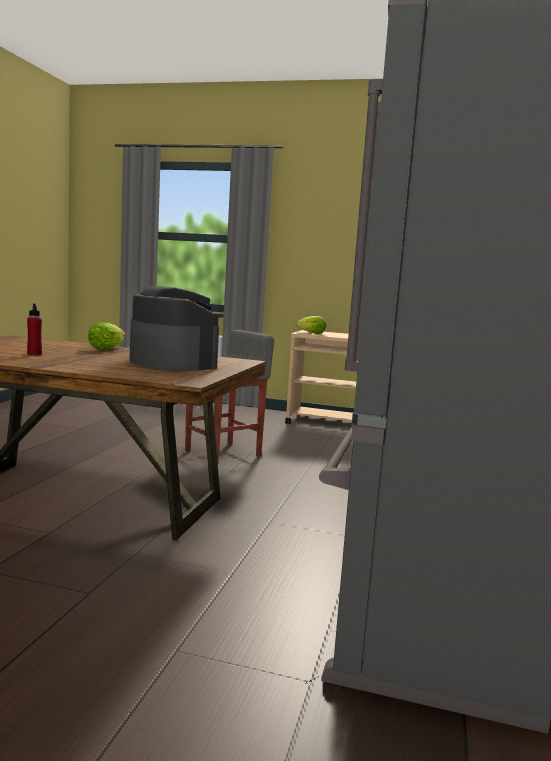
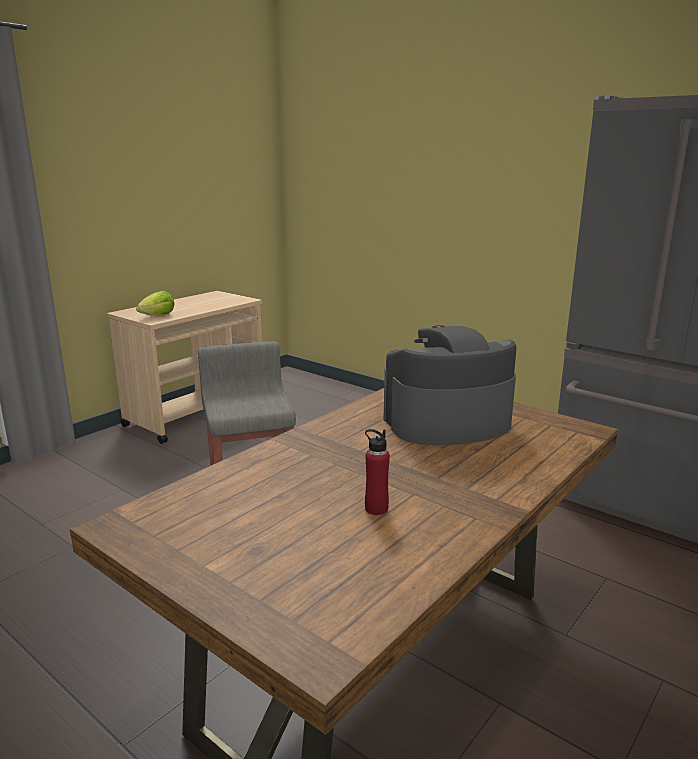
camera: 65 degrees left, 10 degrees up
lettuce [88,323,126,350] -> none

